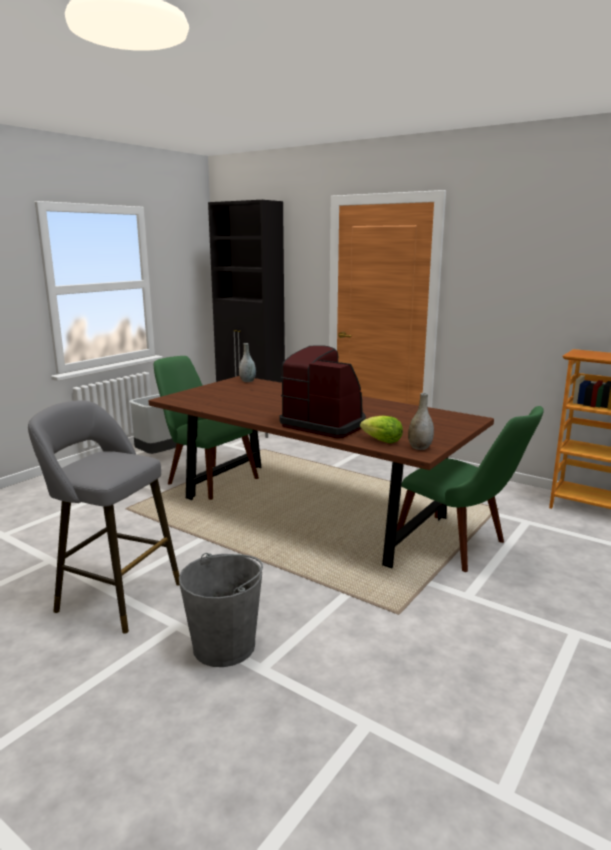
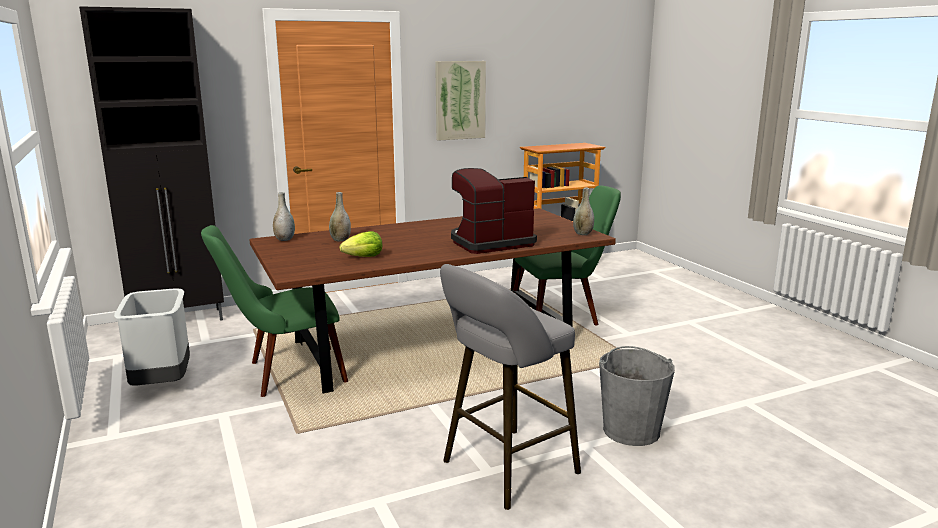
camera: 60 degrees left, 0 degrees up
lettuce [360,415,403,443] -> lettuce moved to [340,231,382,257]
none -> grey vase [329,192,351,241]
none -> picture [435,61,486,141]

